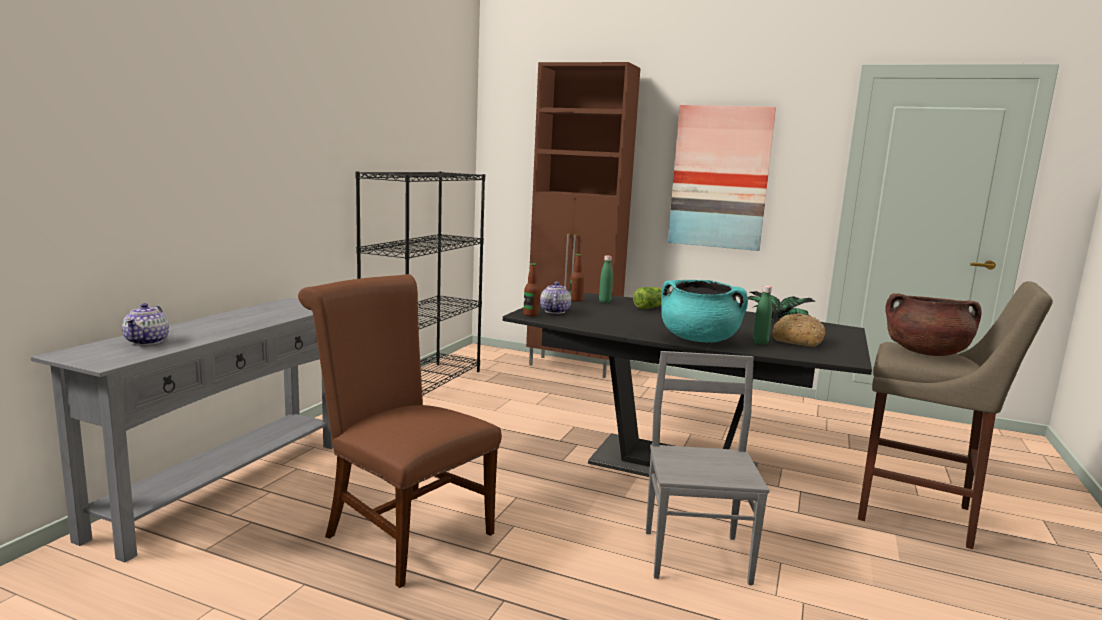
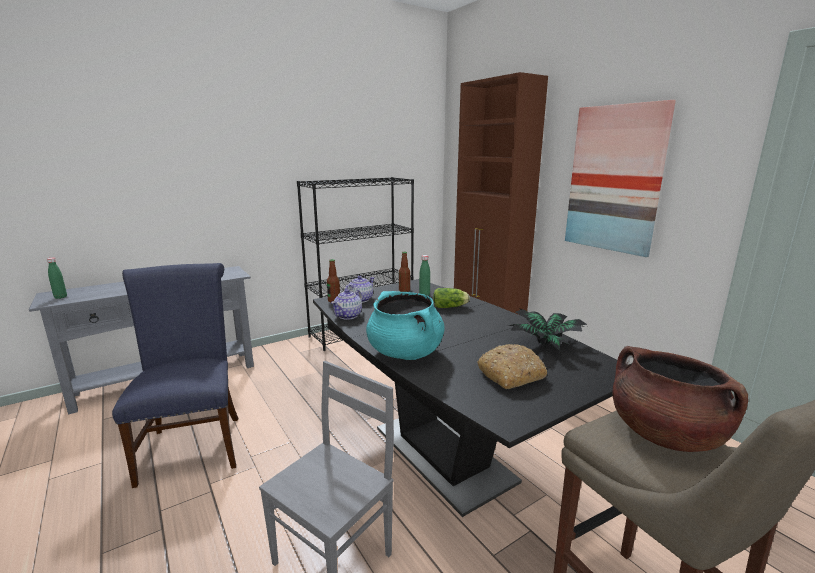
camera: 35 degrees right, 5 degrees up
teapot [122,303,169,345] -> teapot moved to [331,289,362,320]
brown chair [298,274,502,588] -> blue chair [112,263,239,488]
green bottle [753,286,772,345] -> green bottle moved to [47,258,67,299]

